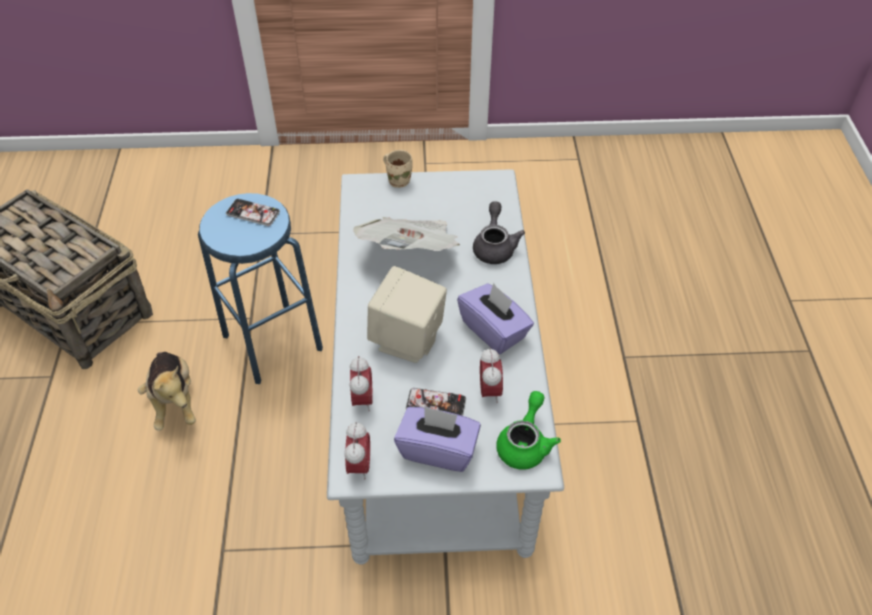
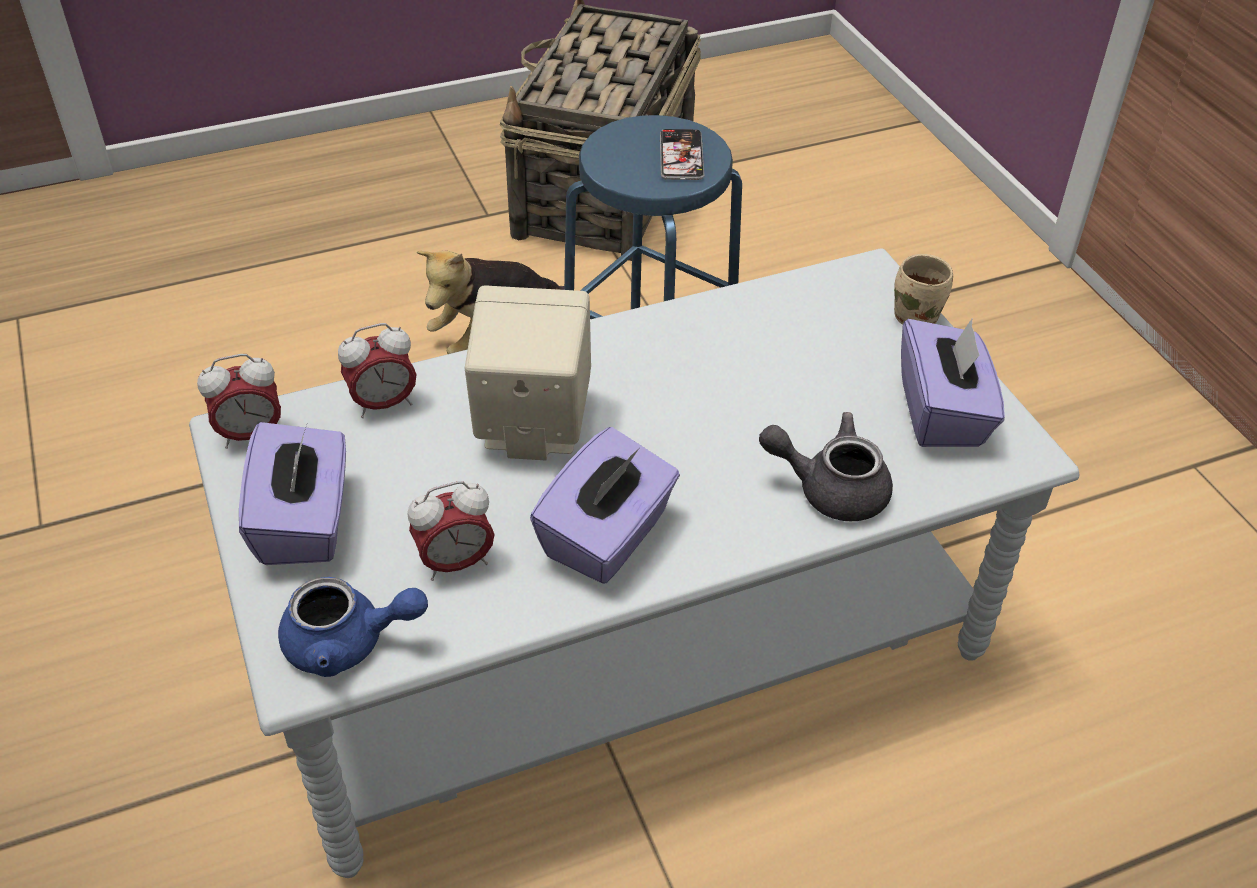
camera: 70 degrees right, 5 degrees down
newspaper [354,217,460,251] -> none
phone [406,388,466,416] -> none
grey teapot [473,201,525,264] -> grey teapot turned 150 degrees counterclockwise [759,412,893,521]
green teapot [496,391,561,469] -> blue teapot [278,577,428,677]
none -> purple tissue box [901,319,1005,447]

